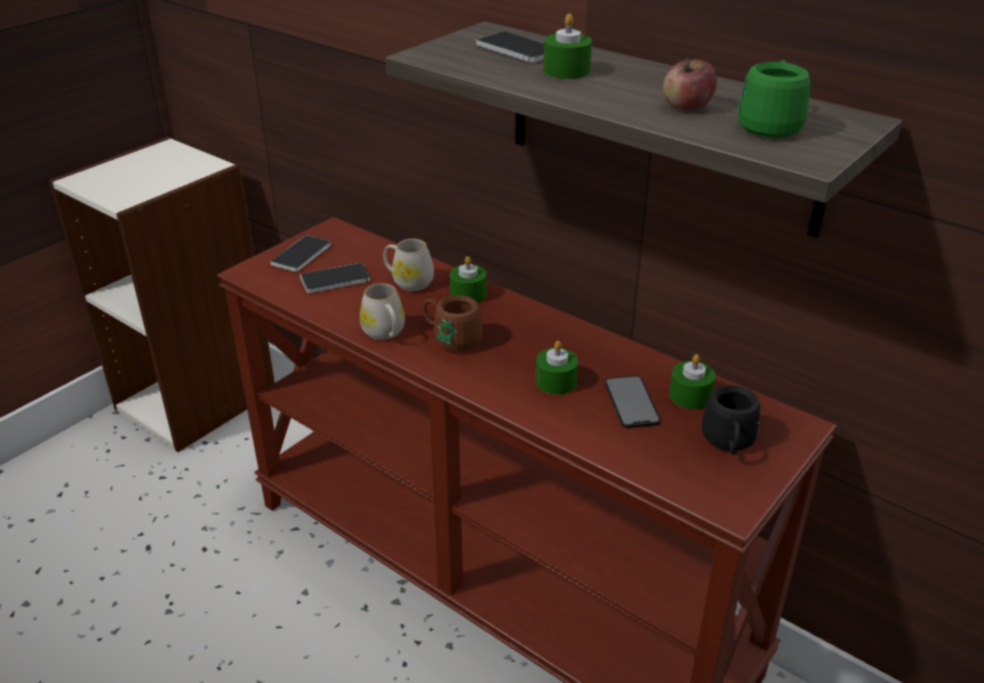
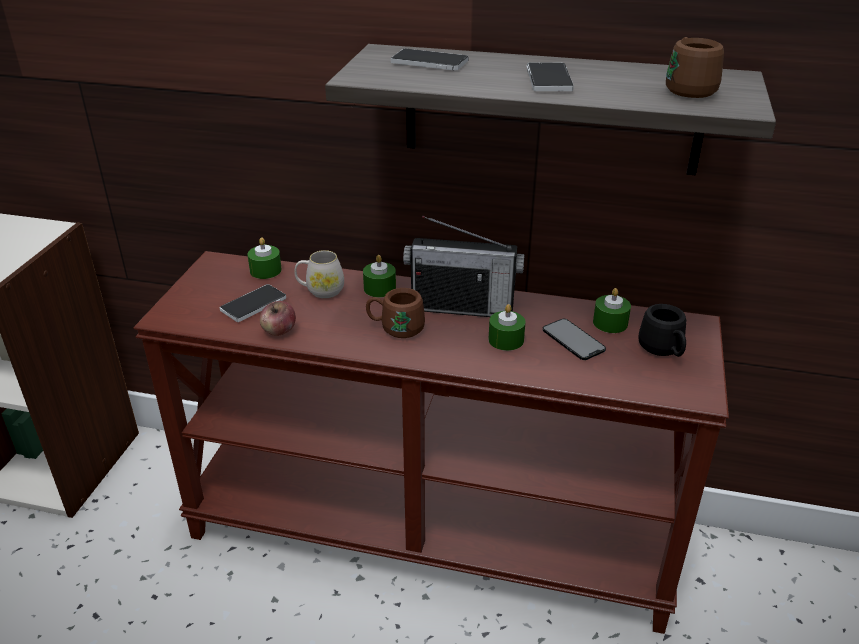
camera: 25 degrees left, 0 degrees up
phone [271,235,331,272] -> phone moved to [526,62,574,91]
white mug [360,283,405,340] -> none
green candle [543,14,592,79] -> green candle moved to [247,238,282,279]
apple [663,58,717,110] -> apple moved to [260,301,296,336]
green mug [738,60,810,138] -> brown mug [666,37,724,98]
none -> radio [403,215,525,317]

